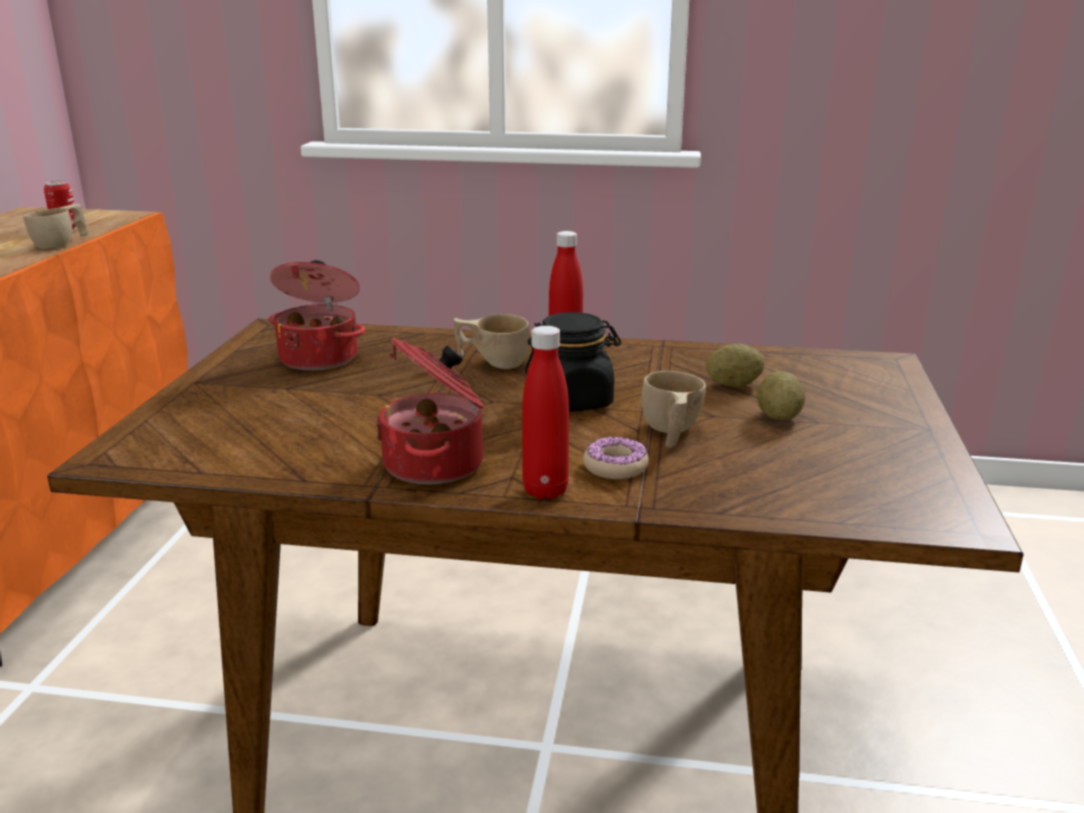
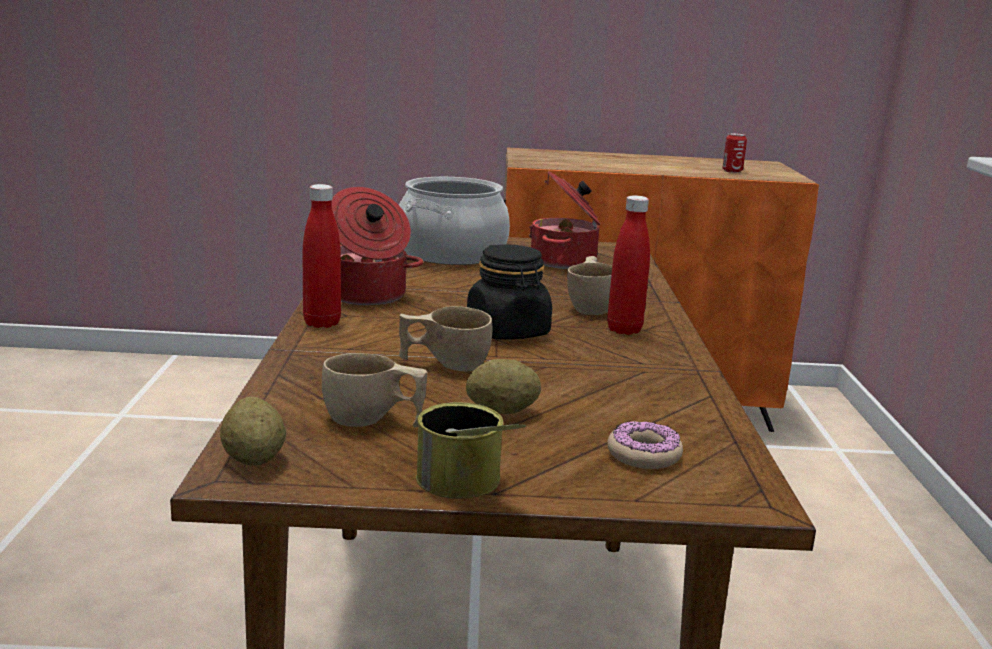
camera: 80 degrees right, 5 degrees down
beige cup [23,204,89,249] -> beige cup moved to [322,353,427,428]
donut [583,436,649,479] -> donut moved to [607,421,683,469]
potato [706,344,764,387] -> potato moved to [220,396,286,466]
none -> cooking pot [399,177,510,265]
none -> can [416,402,526,499]

